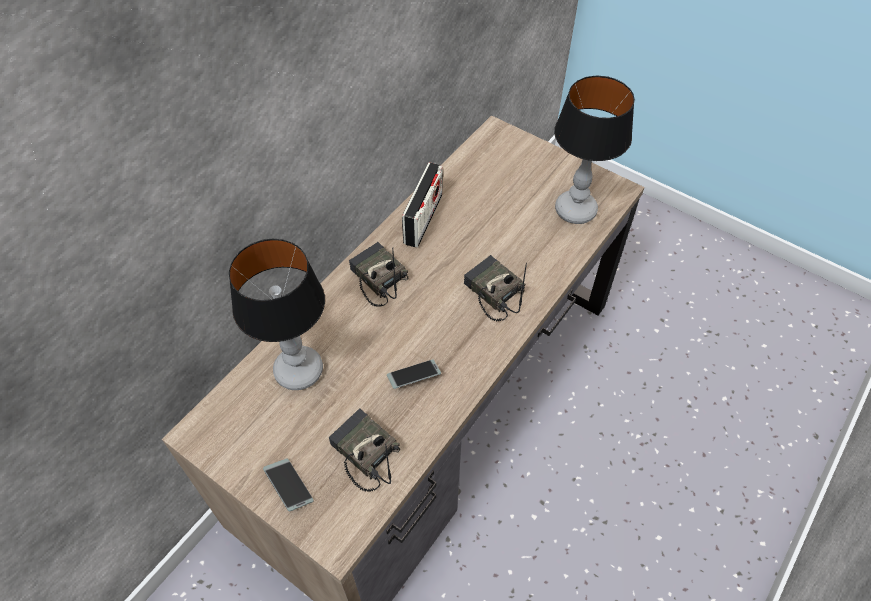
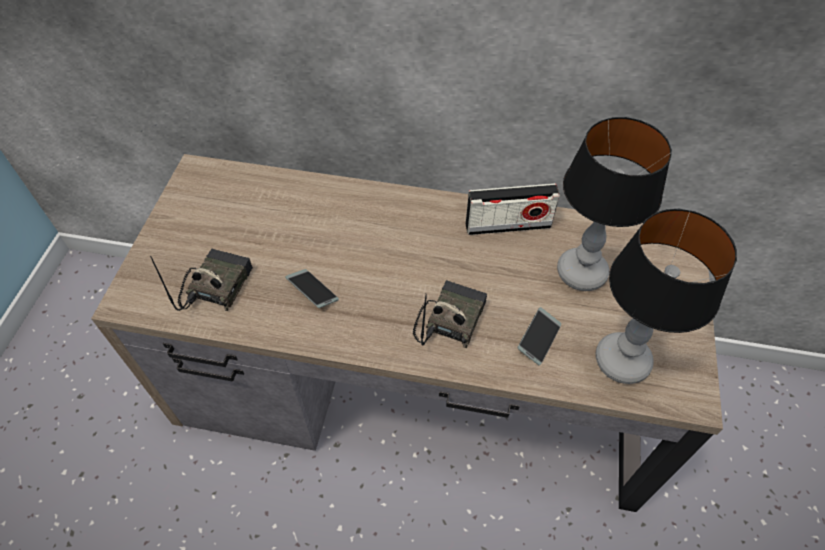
camera: 65 degrees right, 0 degrees up
table lamp [229,239,325,390] -> table lamp moved to [557,117,672,291]
phone [263,459,314,512] -> phone moved to [518,307,561,365]
radio [349,242,408,307] -> none

